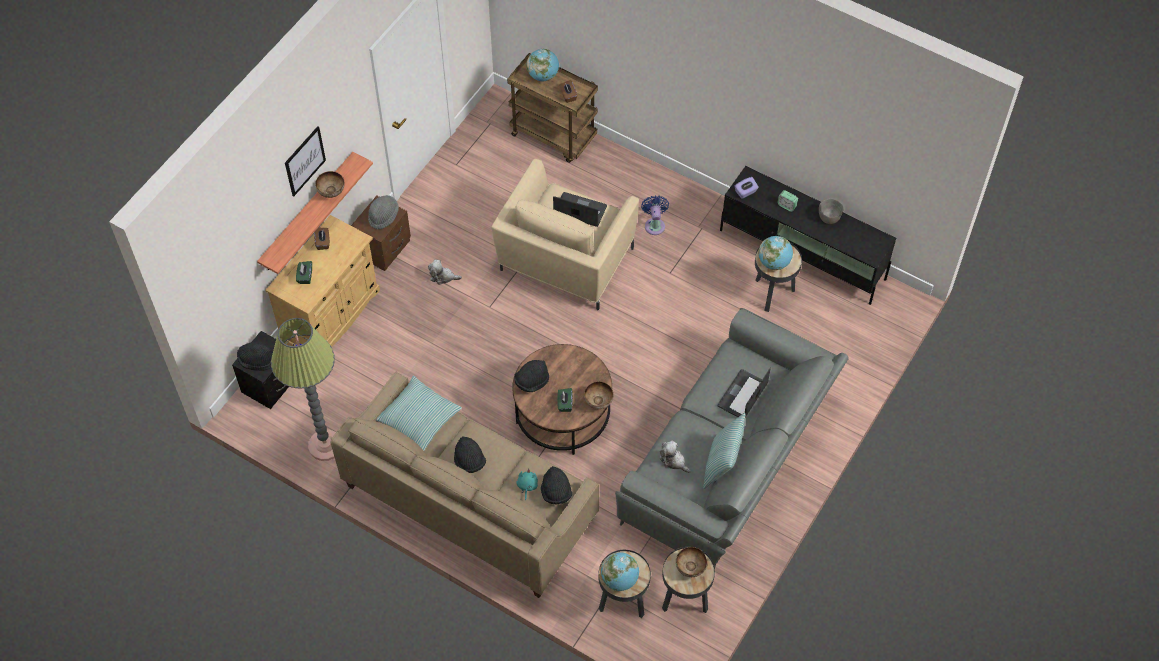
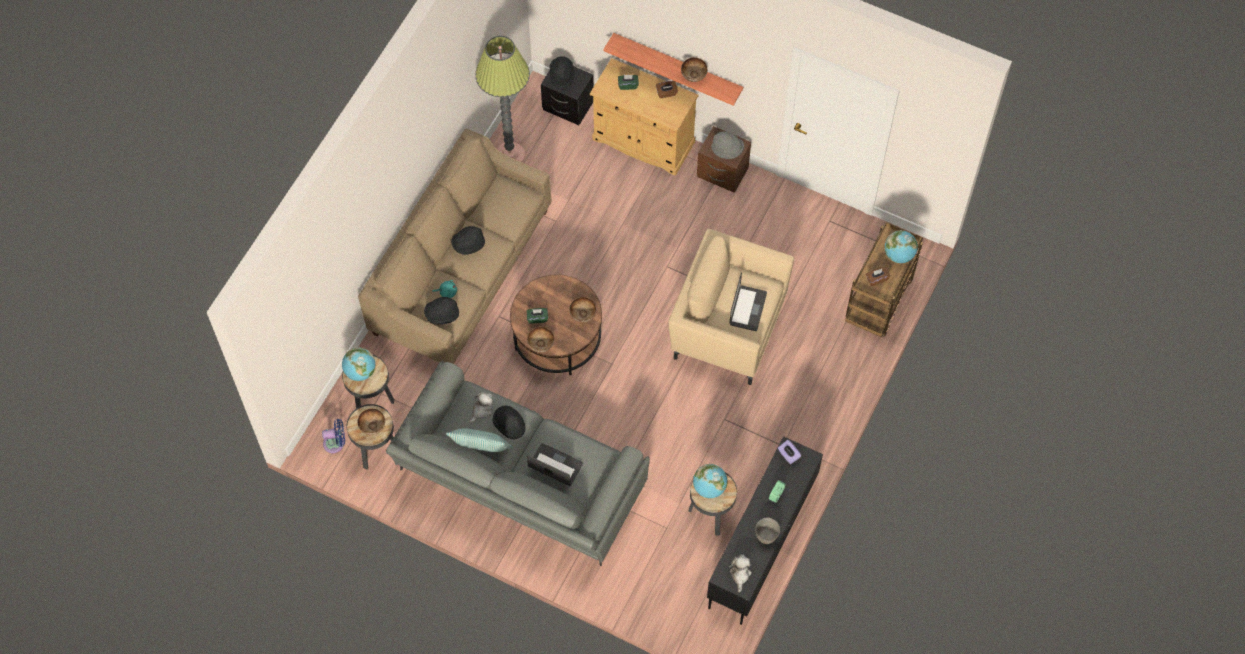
camera: 85 degrees right, 5 degrees up
picture [285,126,326,197] -> none
pillow [376,375,462,451] -> none
plush toy [428,259,462,285] -> plush toy moved to [729,554,752,592]
black hat [514,360,549,392] -> black hat moved to [493,406,525,440]
blue fan [641,195,669,235] -> blue fan moved to [322,419,345,453]
none -> bowl [569,297,596,323]

